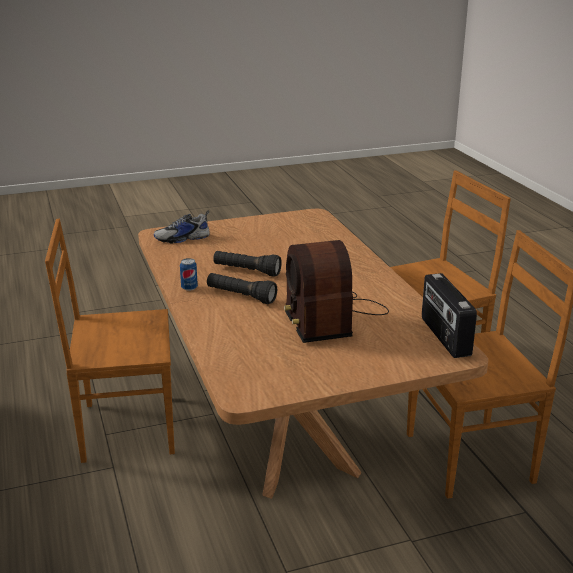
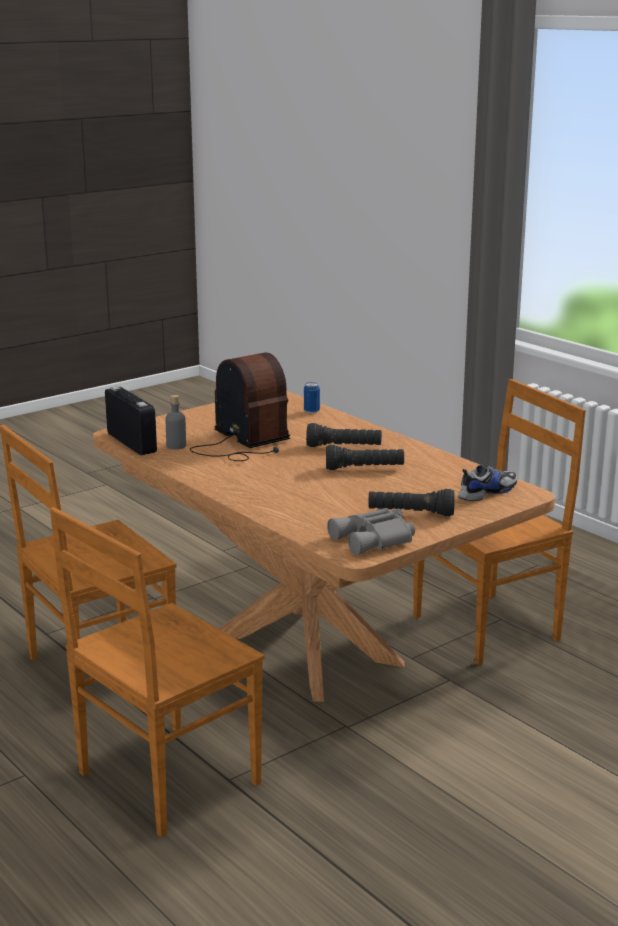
camera: 160 degrees right, 5 degrees down
can [180,258,198,291] -> can moved to [304,382,320,414]
none -> grey bottle [166,395,186,449]
none -> grey binoculars [327,508,415,555]
none -> black flashlight [368,489,455,516]

